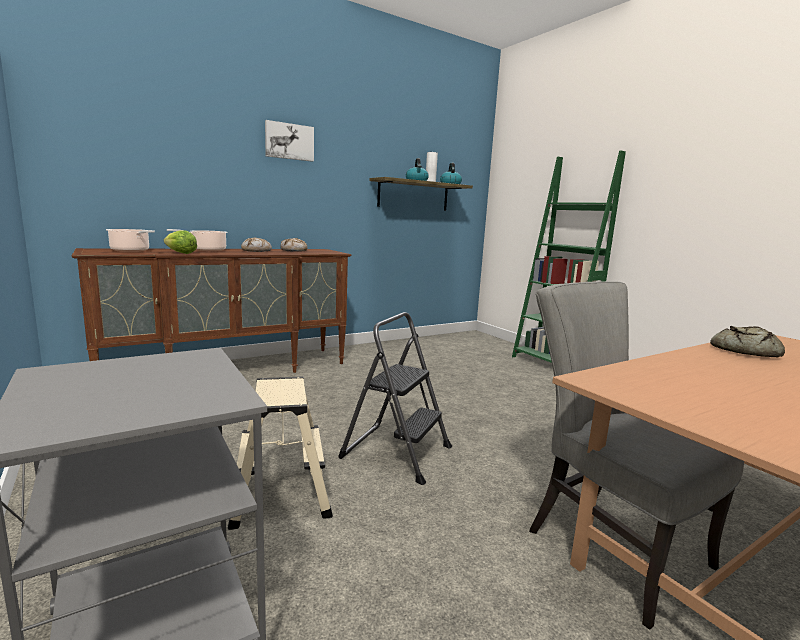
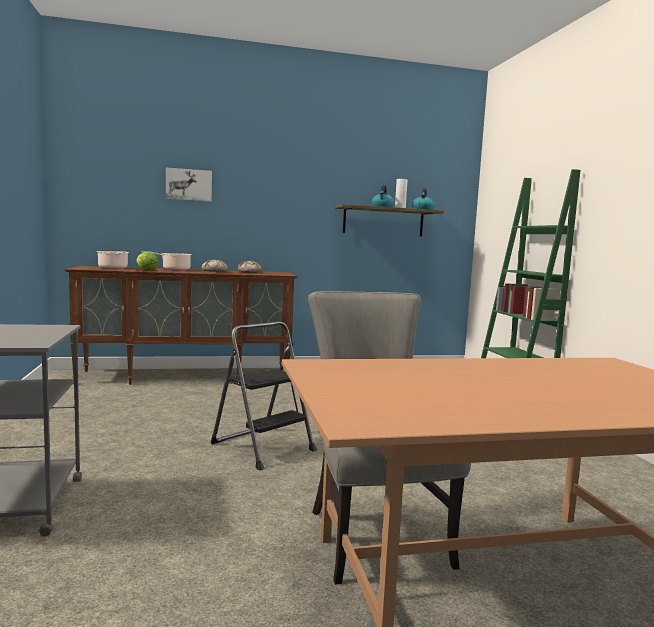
camera: 20 degrees right, 5 degrees down
beige step ladder [228,376,333,530] -> none
picture [265,120,314,162] -> picture moved to [166,168,212,202]
bread [710,326,785,357] -> none

